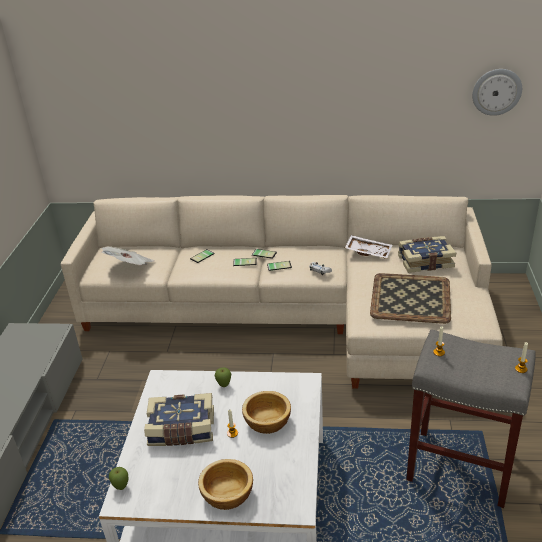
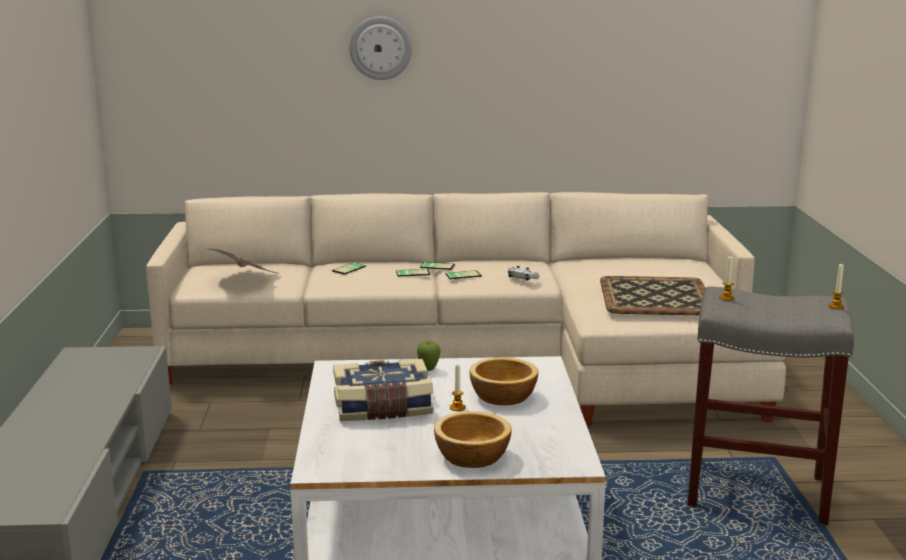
camera: 10 degrees left, 15 degrees down
apple [109,467,128,490] -> none
white tray [345,235,392,259] -> none
book [398,236,456,273] -> none
wall clock [472,69,522,116] -> wall clock moved to [349,17,412,80]

